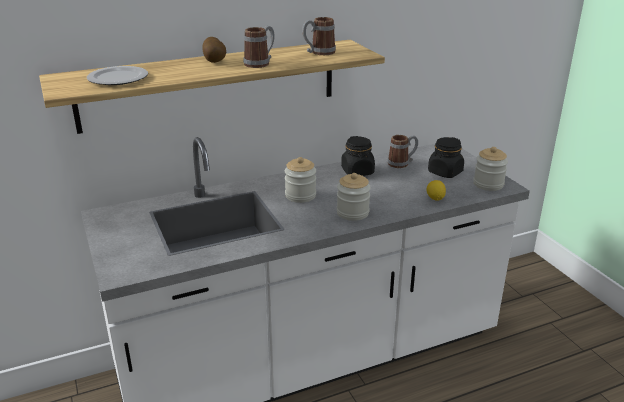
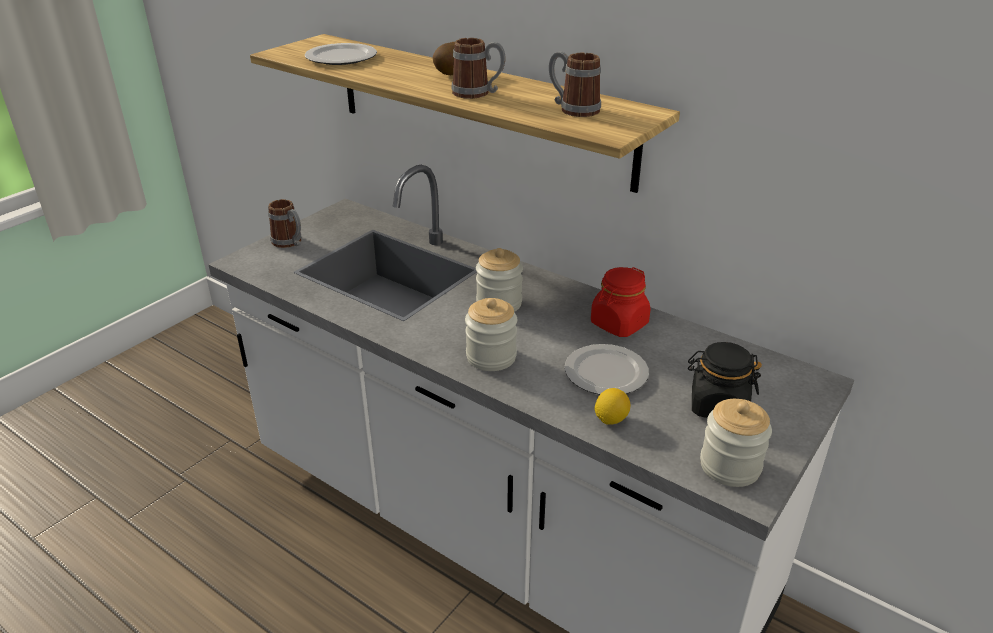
camera: 60 degrees right, 5 degrees up
black jar [341,136,375,176] -> red jar [591,267,651,337]
mug [387,135,418,168] -> mug moved to [268,199,301,248]
none -> plate [565,344,649,395]

